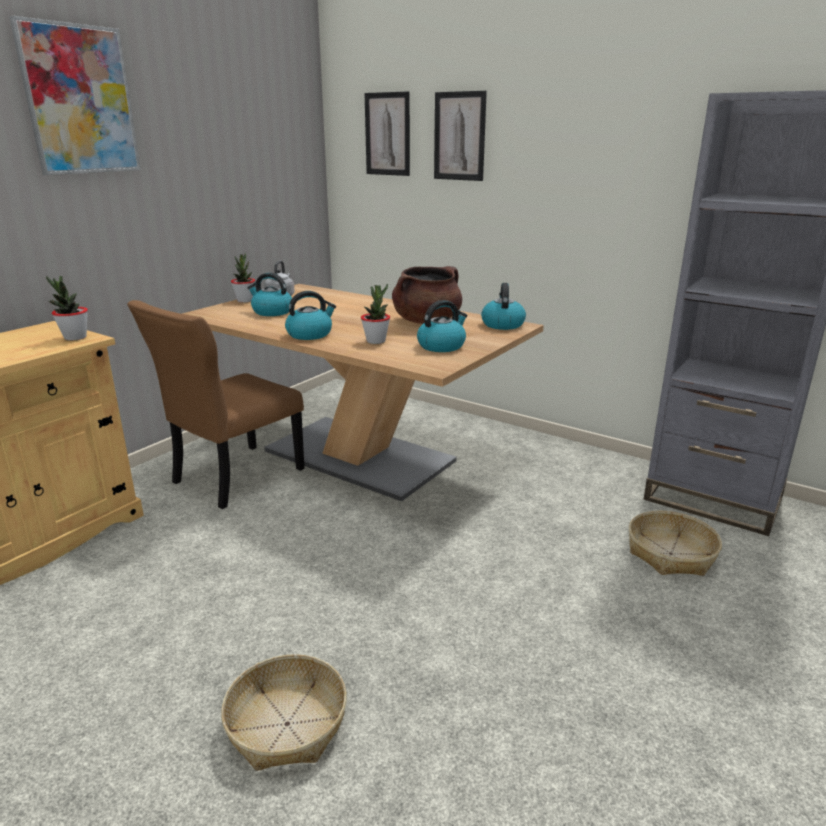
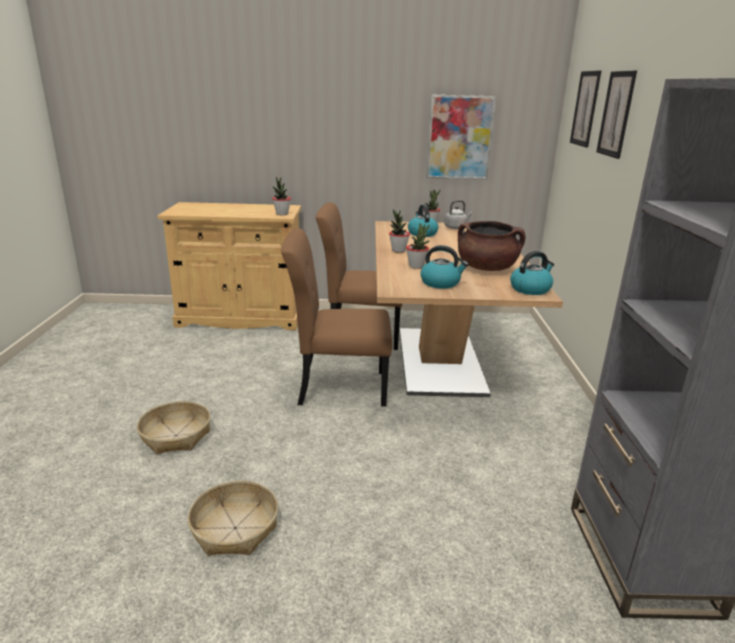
camera: 55 degrees right, 0 degrees up
picture [9,16,141,175] -> picture moved to [426,95,496,180]
kettle [285,291,336,340] -> potted plant [389,209,410,253]
basket [629,511,722,576] -> basket moved to [188,481,278,556]
none -> brown chair [281,228,392,407]

